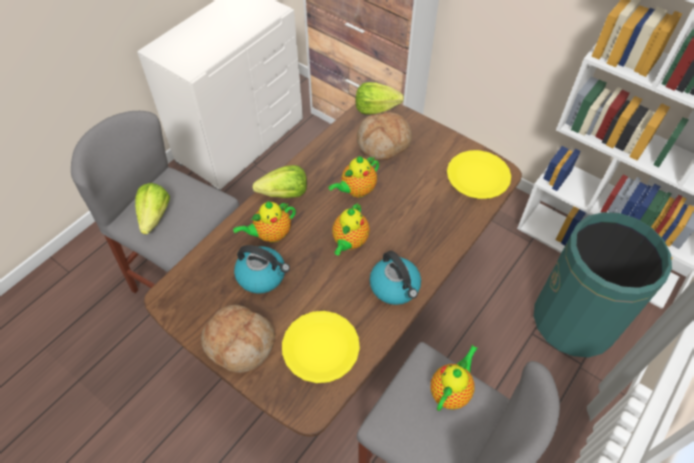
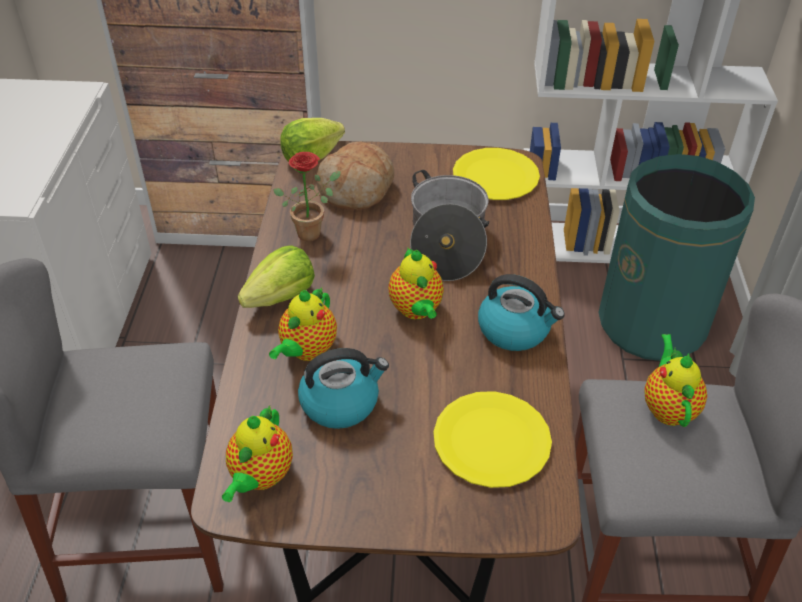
camera: 35 degrees left, 10 degrees down
lettuce [135,183,170,234] -> none
bread [201,305,275,373] -> none
teapot [328,156,379,197] -> teapot moved to [222,405,293,502]
none -> potted plant [273,152,341,241]
none -> cooking pot [410,170,489,281]

